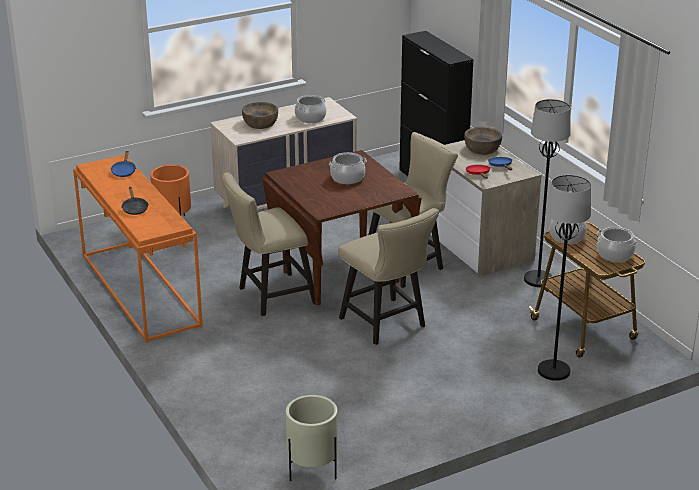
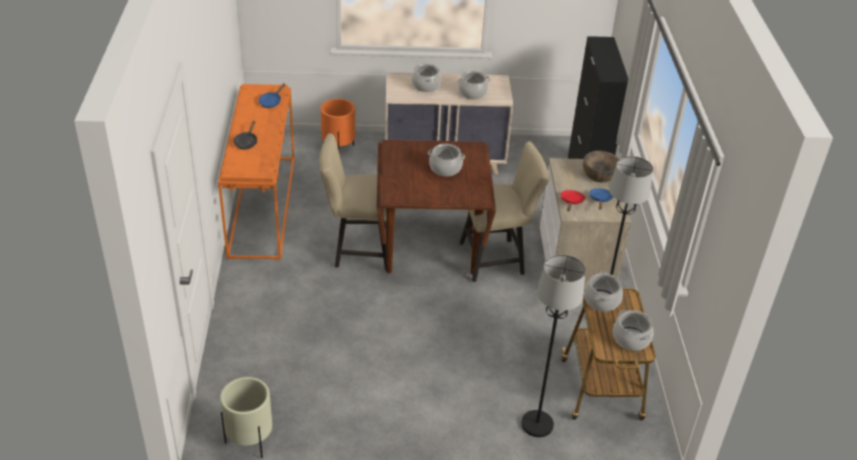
camera: 25 degrees right, 10 degrees up
brown bowl [242,102,278,129] -> cooking pot [411,63,441,92]
beige chair [338,208,439,345] -> none

